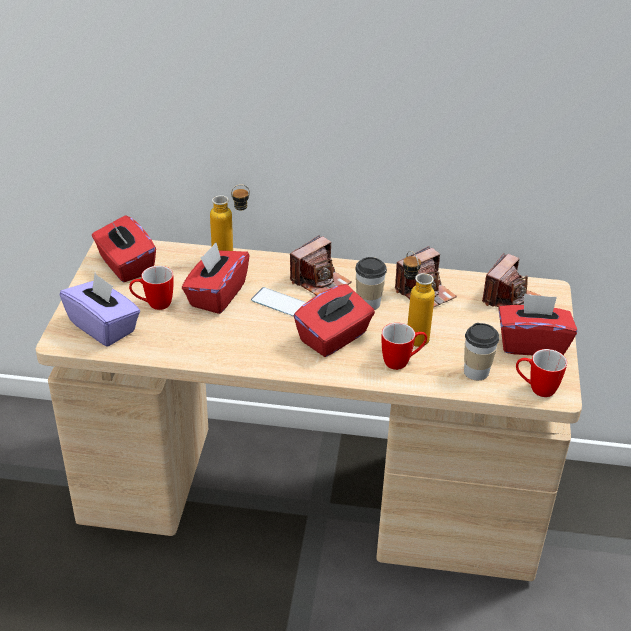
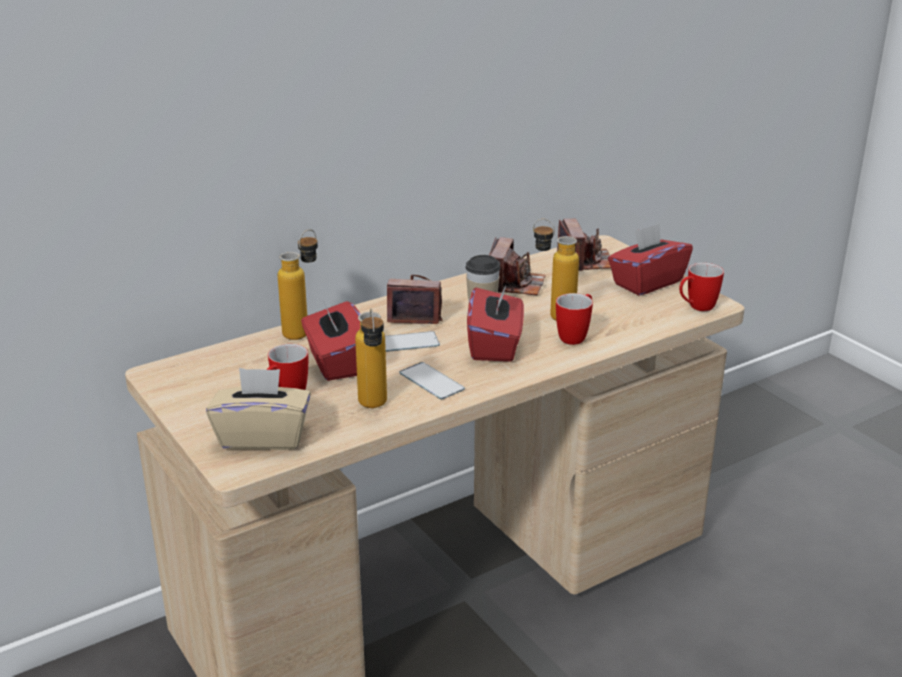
camera: 40 degrees left, 10 degrees down
purple tissue box [60,273,140,347] -> beige tissue box [206,368,311,450]
red tissue box [92,215,156,282] -> none
camera [290,235,351,296] -> camera turned 90 degrees counterclockwise [387,274,442,324]
cup [464,323,499,380] -> none
none -> bottle [355,308,387,408]
none -> phone [399,362,465,399]

